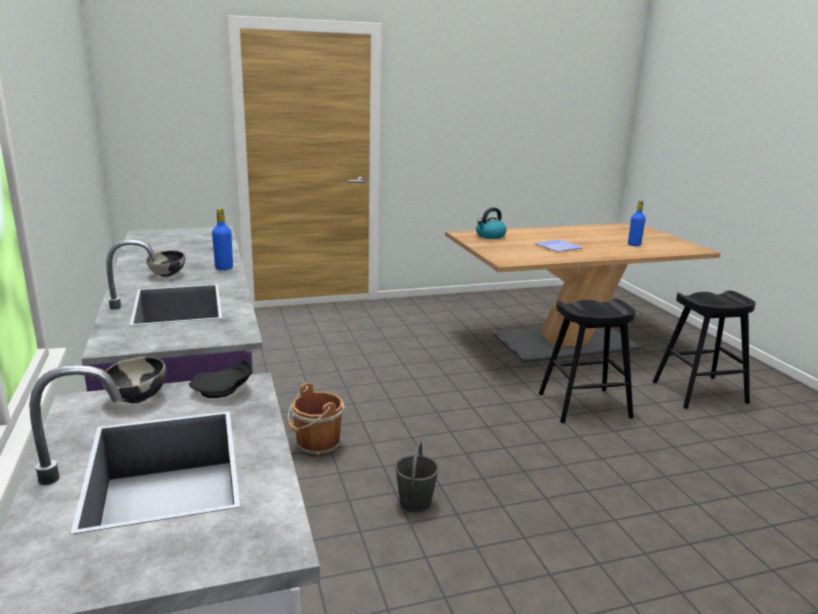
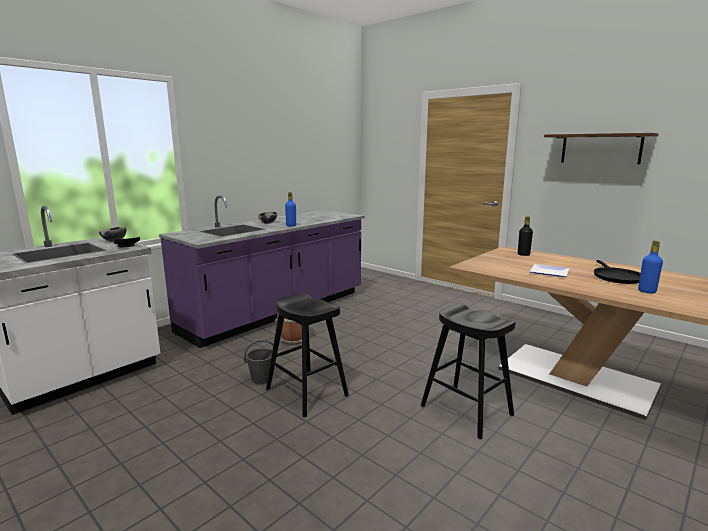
camera: 60 degrees right, 5 degrees down
kettle [476,207,507,239] -> black bottle [518,216,533,256]
black stool [653,291,756,409] -> black stool moved to [266,293,349,417]
none -> brown shelf [544,133,659,164]
none -> black frying pan [594,260,640,284]

